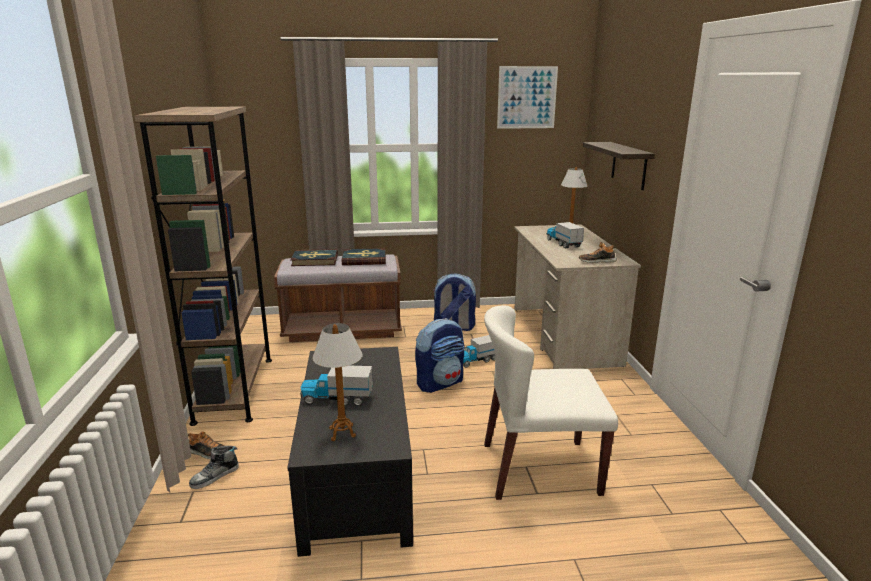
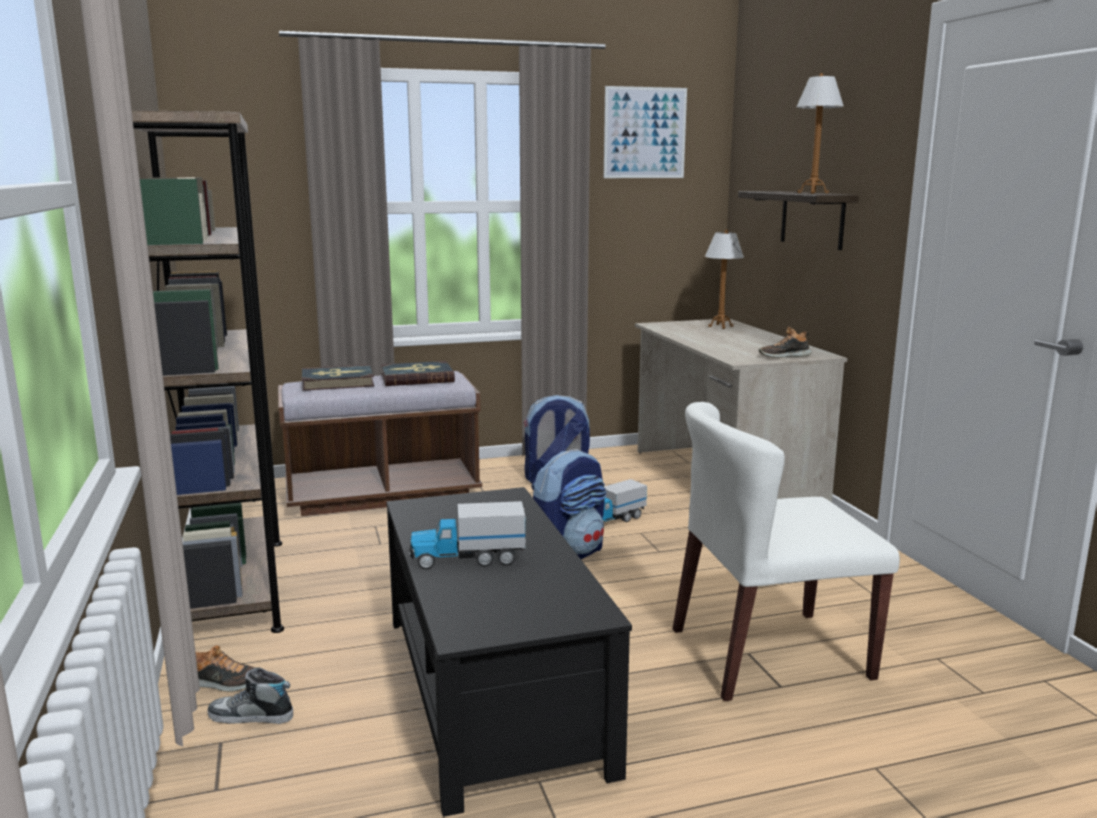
camera: 10 degrees left, 5 degrees down
shoe [189,446,239,489] -> shoe turned 60 degrees clockwise [208,667,293,724]
table lamp [312,323,363,441] -> table lamp moved to [796,73,844,194]
toy truck [547,222,584,248] -> none

